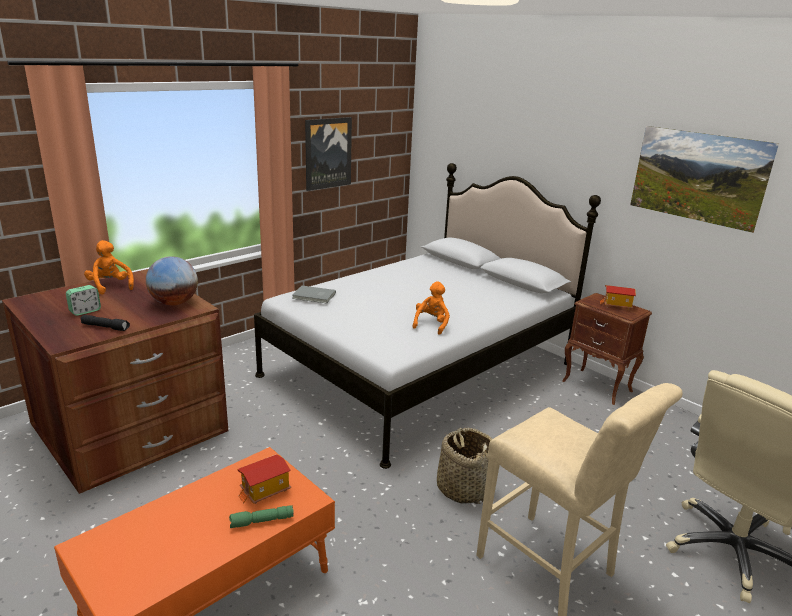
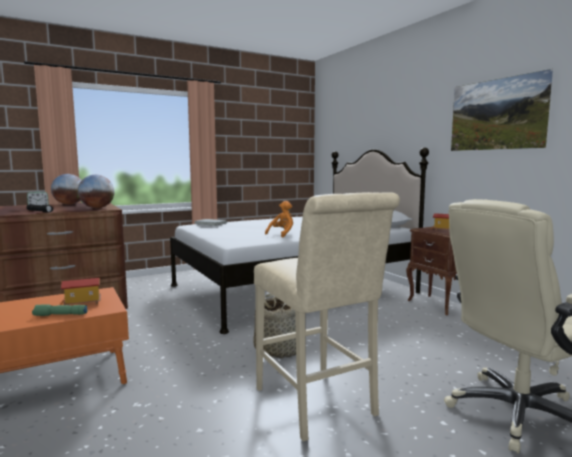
camera: 15 degrees right, 15 degrees down
orange plush toy [84,240,134,295] -> globe [51,174,82,205]
picture [305,117,352,191] -> none

